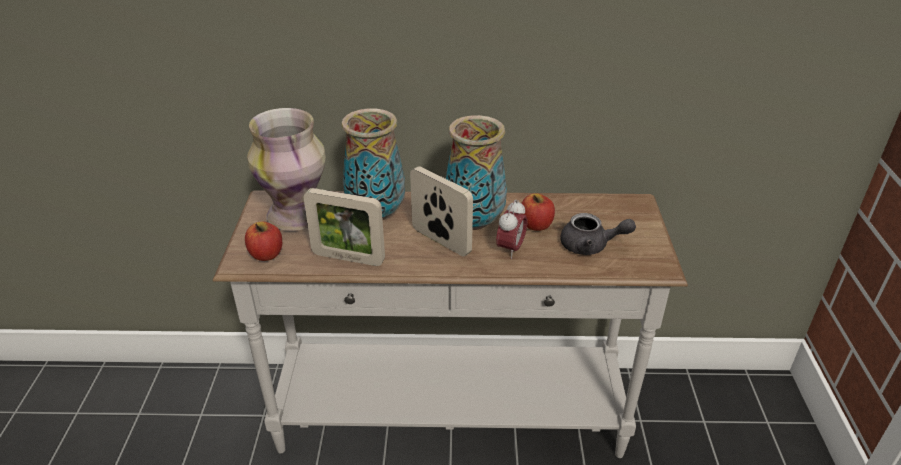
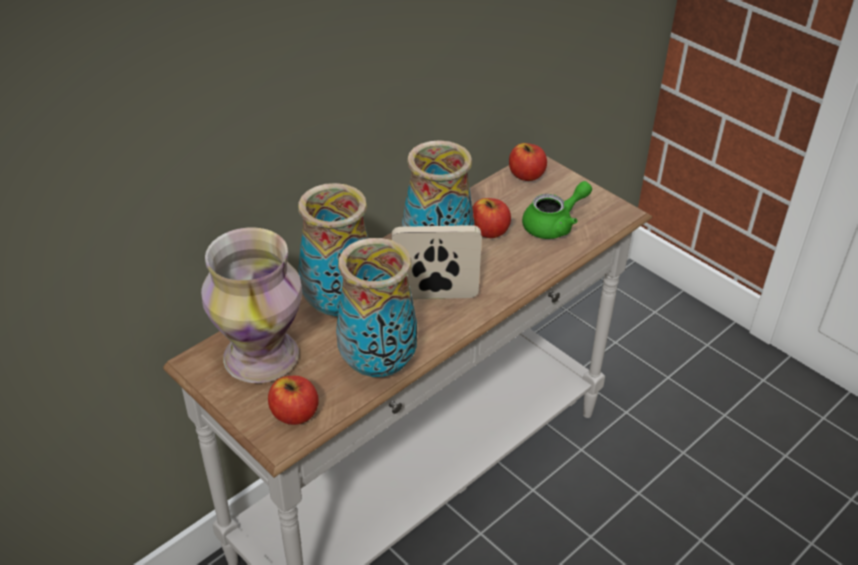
camera: 45 degrees left, 5 degrees up
picture frame [304,188,385,266] -> vase [336,238,417,377]
alarm clock [496,200,527,259] -> none
grey teapot [560,213,636,255] -> green teapot [522,181,592,239]
none -> apple [509,143,547,181]

